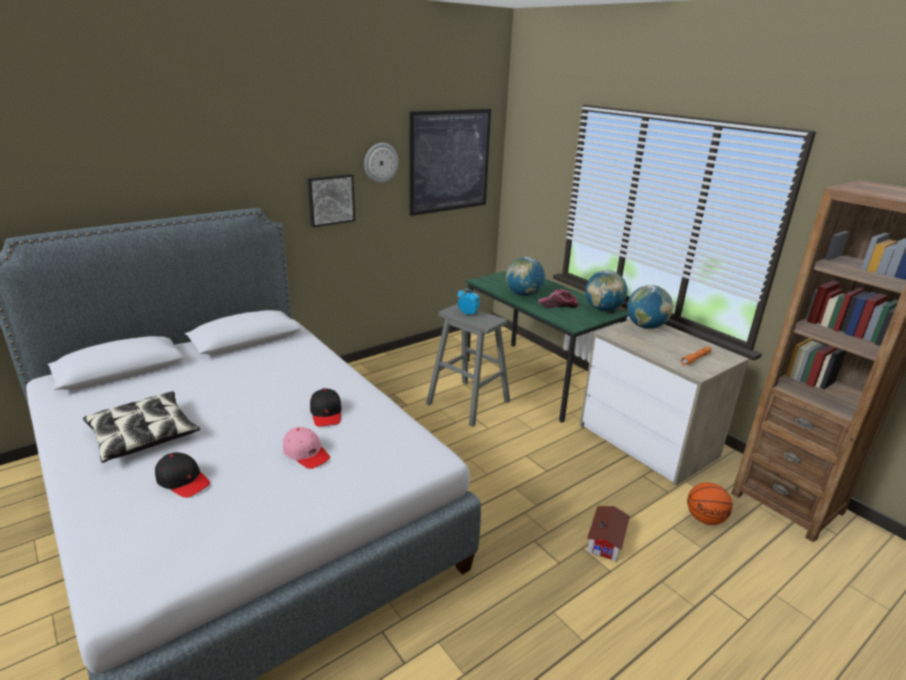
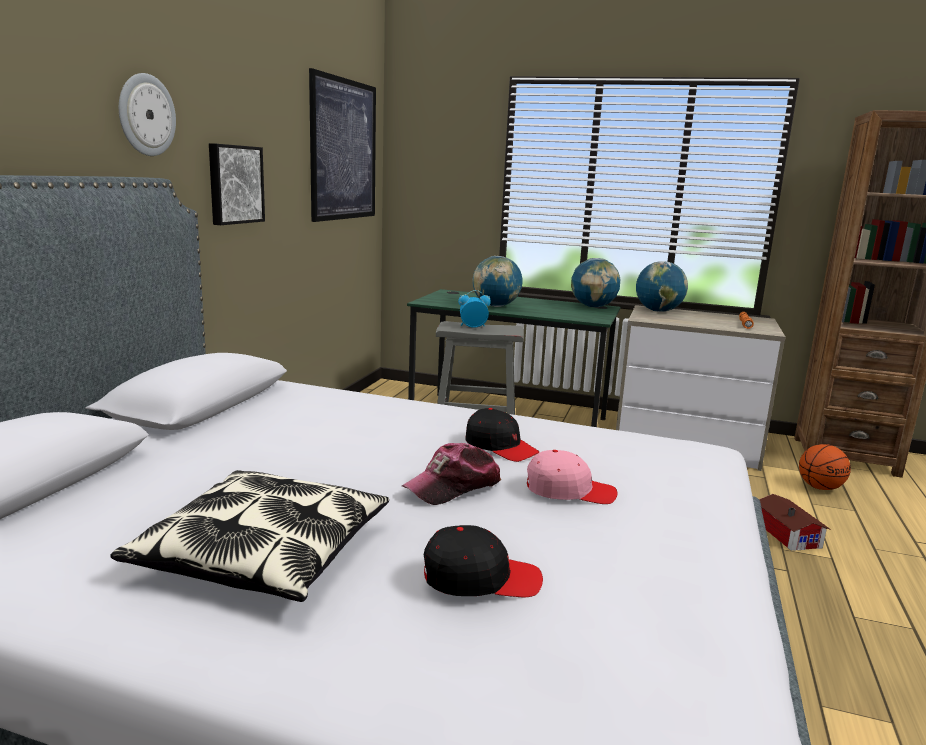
camera: 35 degrees left, 10 degrees down
wall clock [364,143,398,183] -> wall clock moved to [119,73,176,156]
cap [538,289,578,308] -> cap moved to [402,443,502,505]

